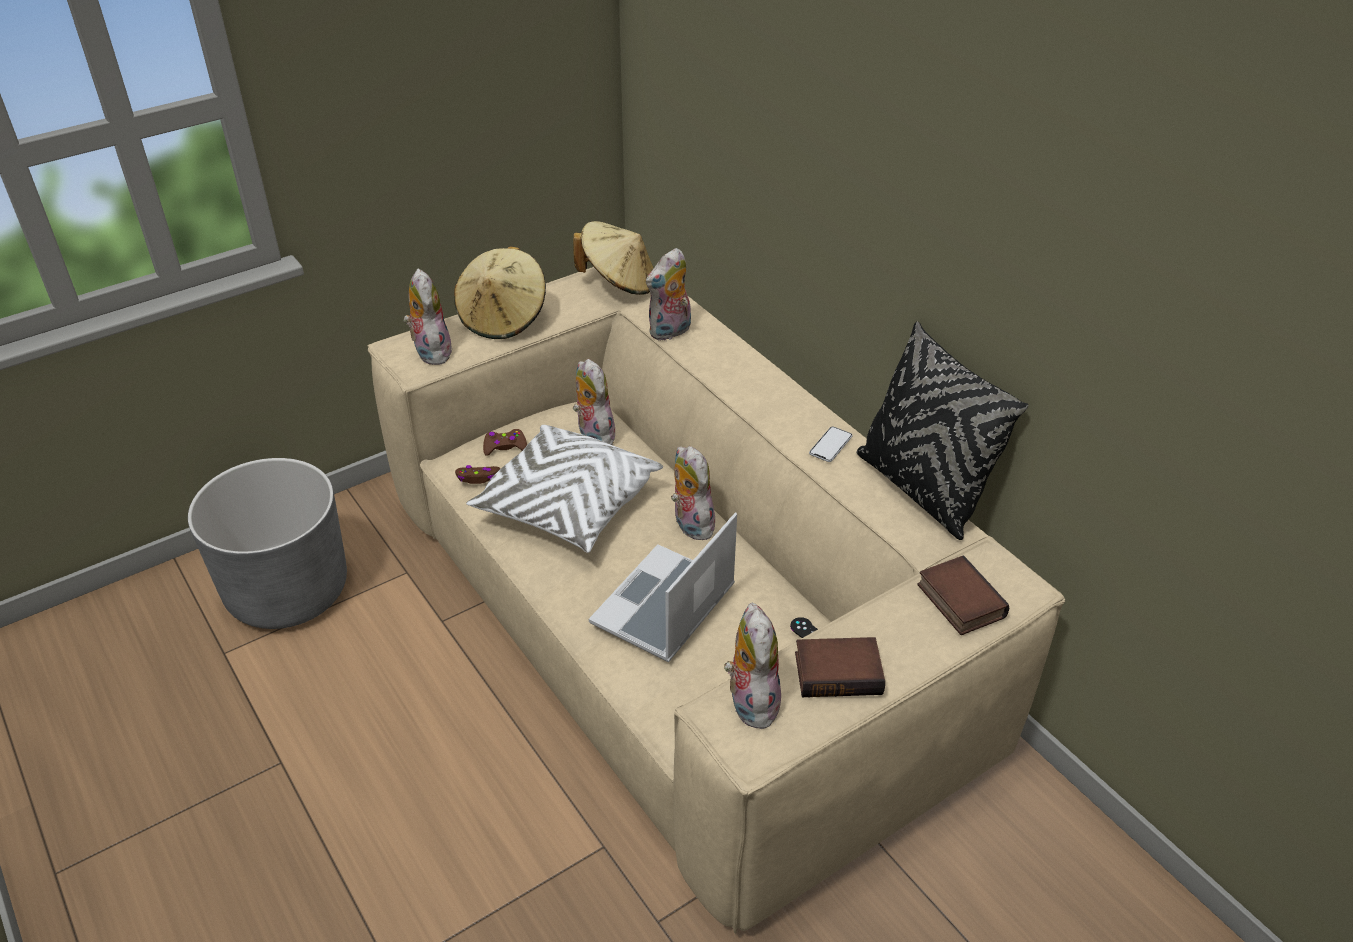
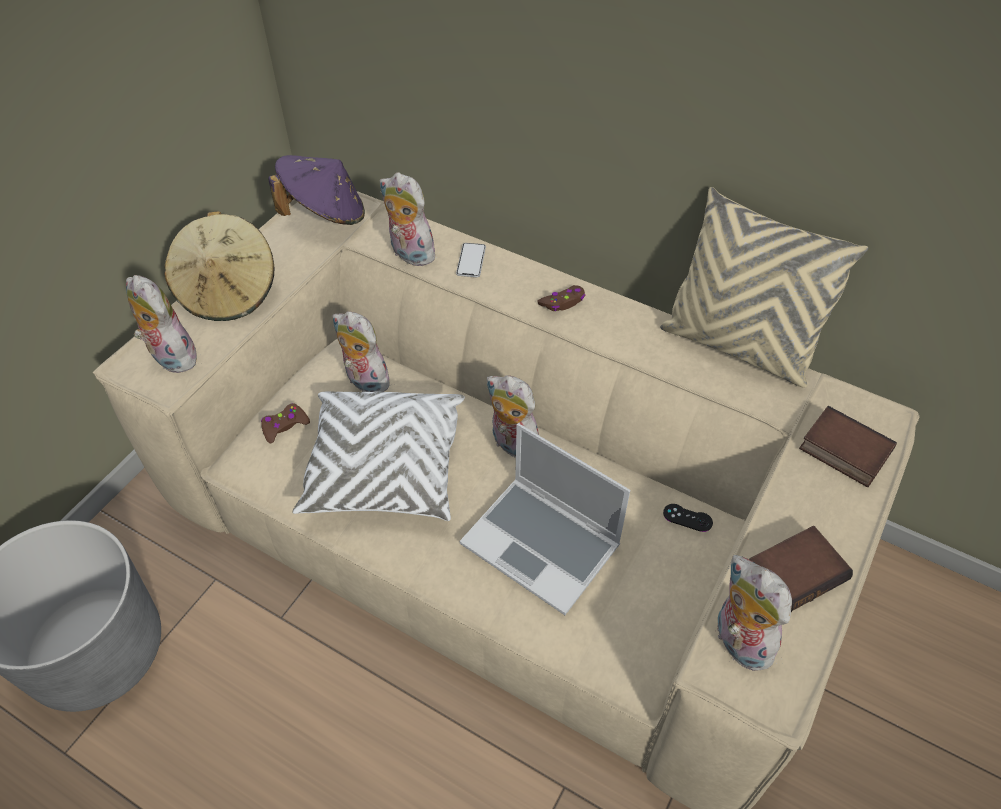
camera: 25 degrees left, 10 degrees up
brown game controller [455,465,501,484] -> brown game controller moved to [537,285,586,311]
beige hat [573,221,654,295] -> purple hat [268,155,365,225]
laptop [589,512,737,662] -> laptop turned 60 degrees counterclockwise [460,423,630,615]
plush toy [646,248,691,340] -> plush toy turned 105 degrees clockwise [380,172,441,266]
phone [809,427,853,462] -> phone moved to [456,243,486,277]
black pillow [857,321,1029,540] -> beige pillow [660,187,868,388]

